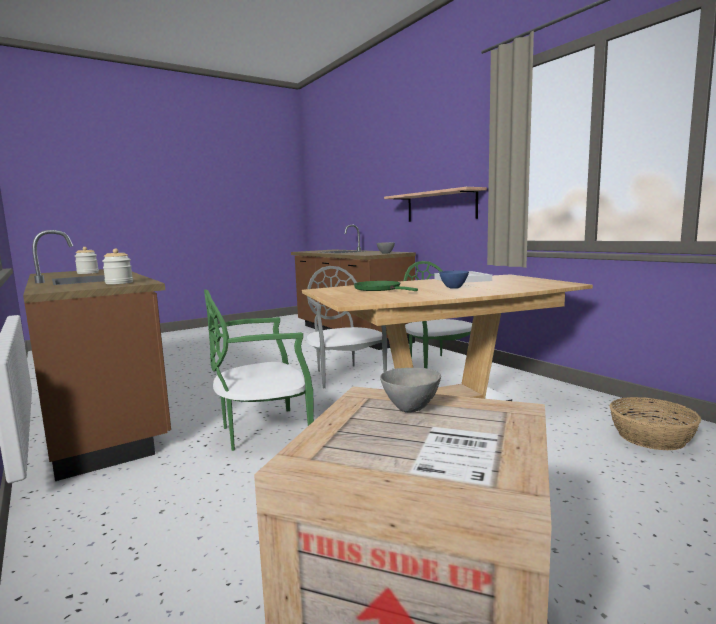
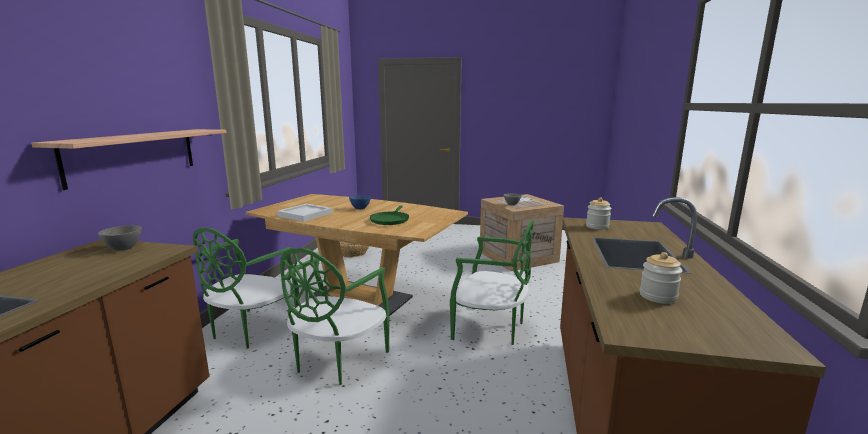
camera: 135 degrees left, 5 degrees up
grey chair [306,266,387,388] -> green chair [280,248,389,385]

